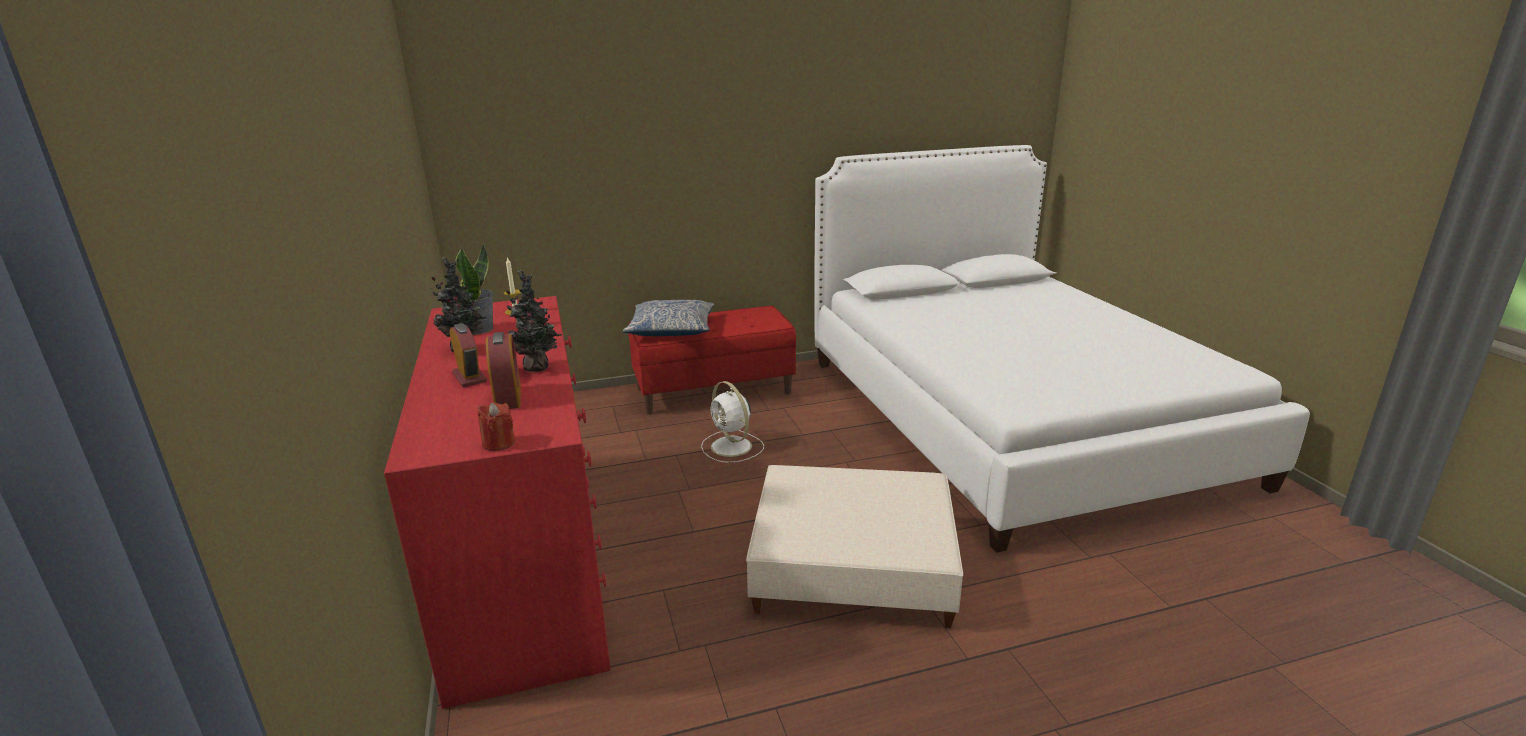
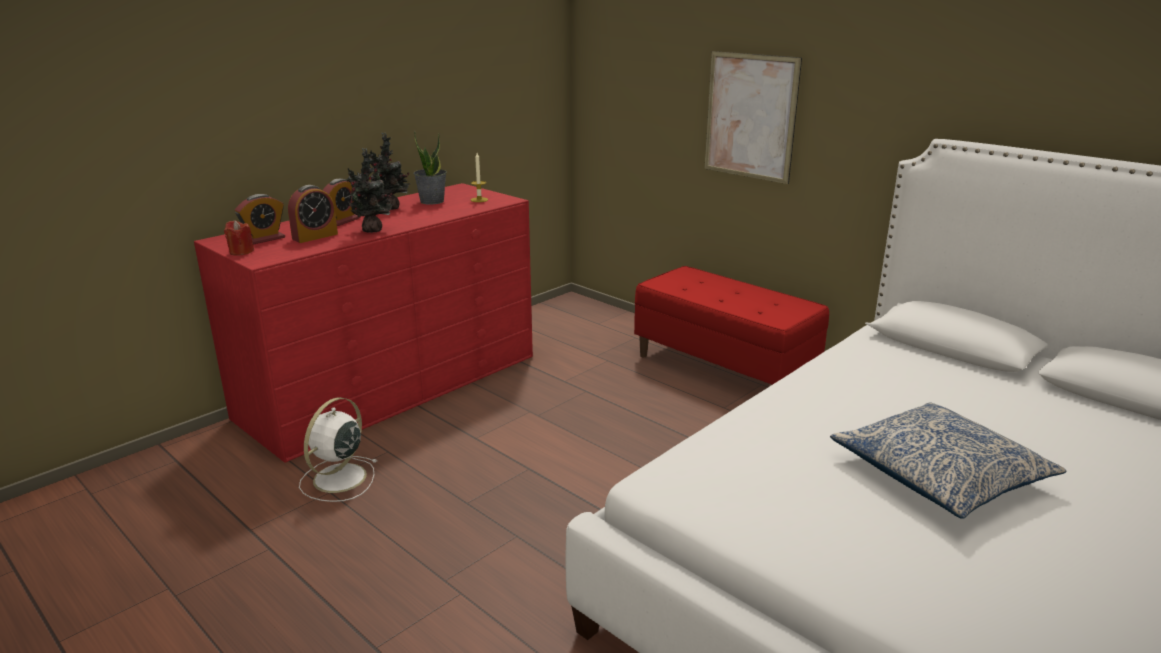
camera: 60 degrees right, 0 degrees up
pillow [623,300,714,336] -> pillow moved to [830,402,1066,519]
white fan [701,381,764,463] -> white fan moved to [299,397,377,502]
beige ottoman [746,465,963,628] -> none
none -> alarm clock [235,194,285,245]
none -> picture [704,51,802,184]

